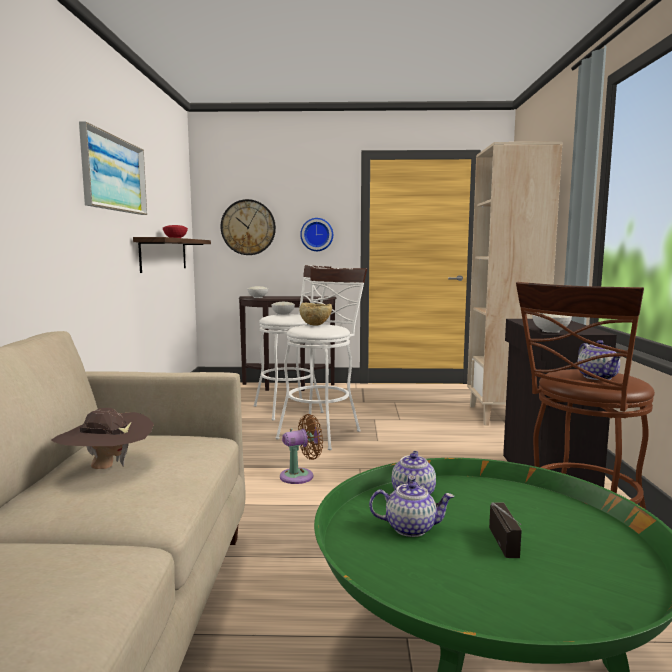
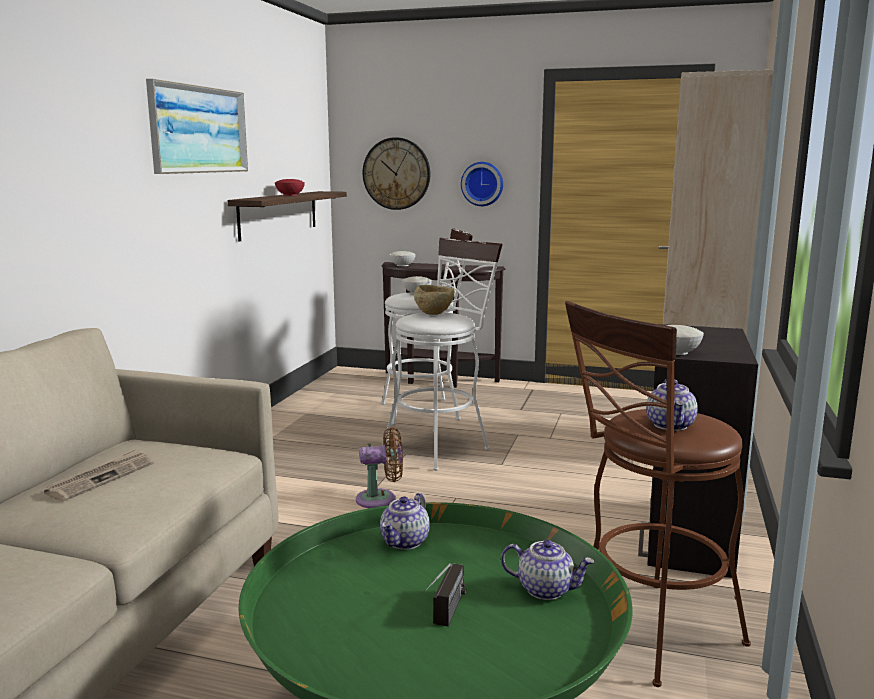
camera: 15 degrees right, 5 degrees up
brown hat [52,408,154,469] -> newspaper [44,449,154,501]
teapot [369,482,454,537] -> teapot moved to [501,540,595,600]

